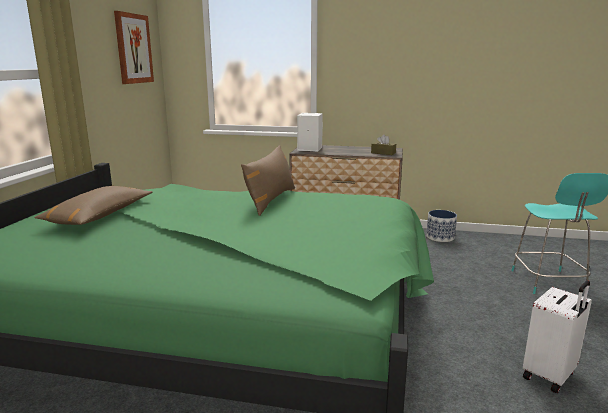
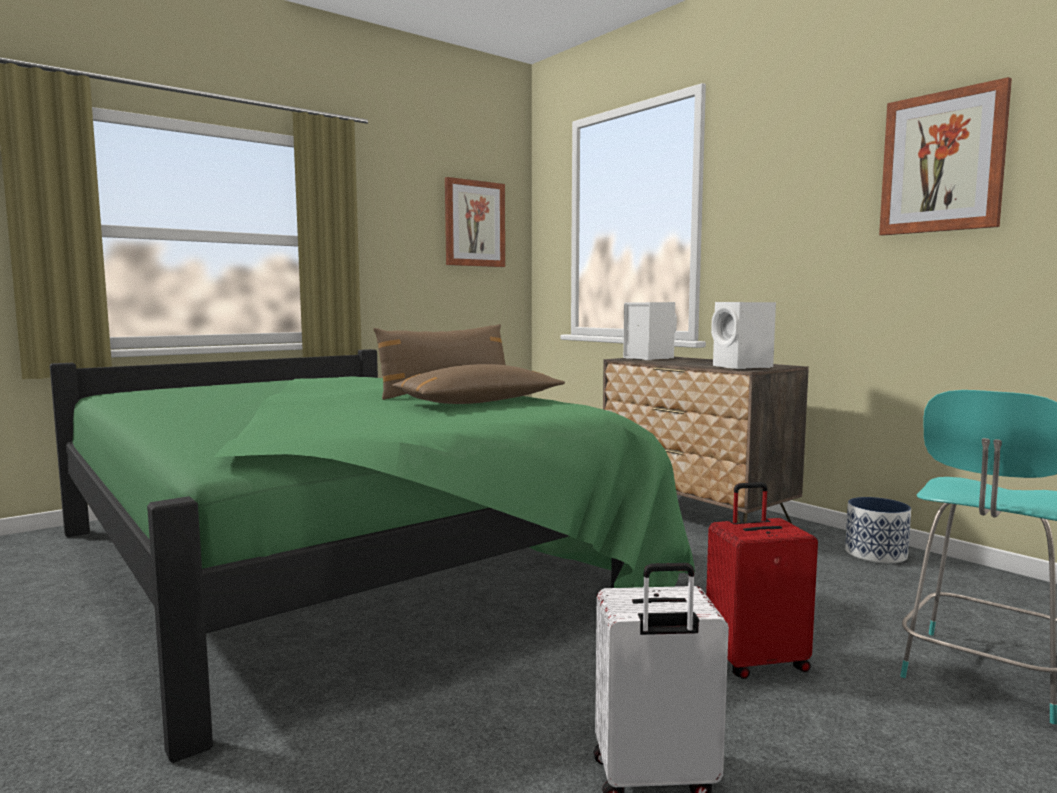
camera: 40 degrees right, 10 degrees down
brown pillow [34,186,153,225] -> brown pillow moved to [392,364,565,404]
brown tissue box [371,134,396,155] -> white speaker [711,302,776,369]
none -> red suitcase [706,482,818,679]
none -> picture [879,77,1012,236]

